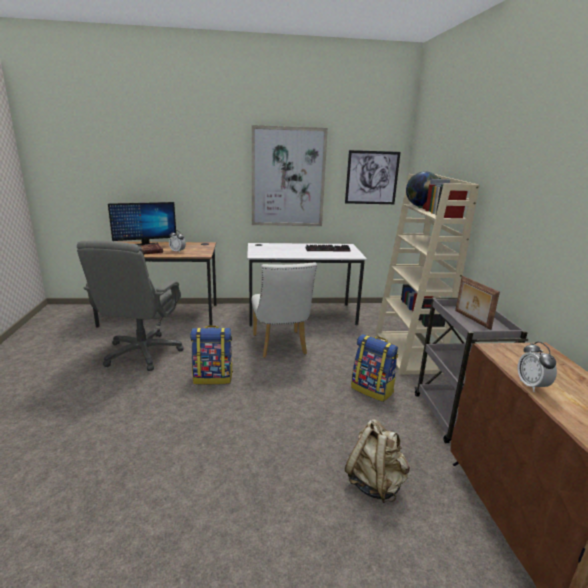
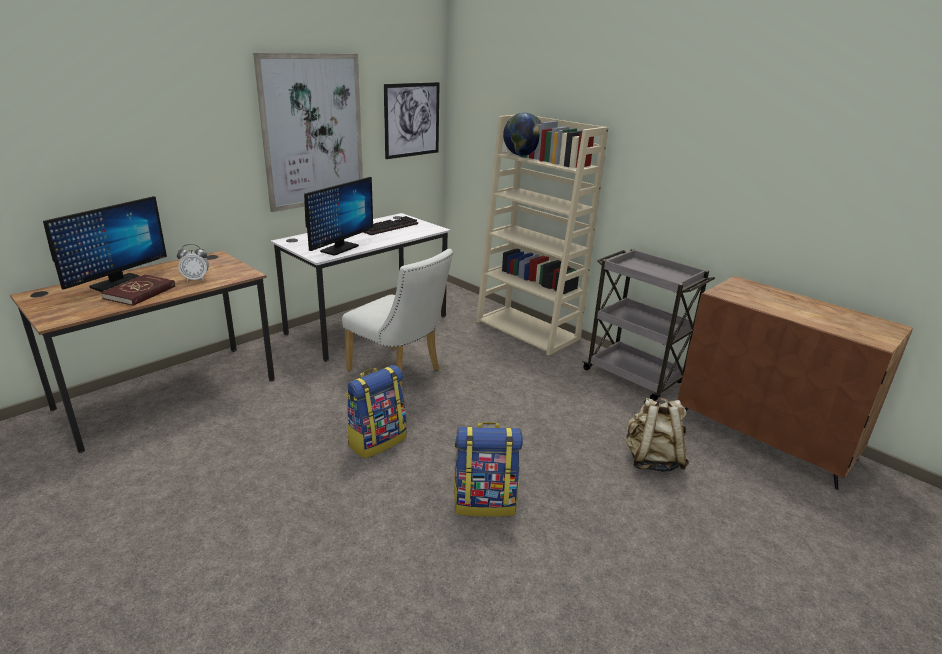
camera: 40 degrees left, 5 degrees up
grey office chair [77,241,184,371] -> none
backpack [351,334,398,402] -> backpack moved to [454,422,523,517]
picture frame [455,276,500,330] -> none
alarm clock [517,341,557,392] -> none
none -> monitor [304,177,373,256]

